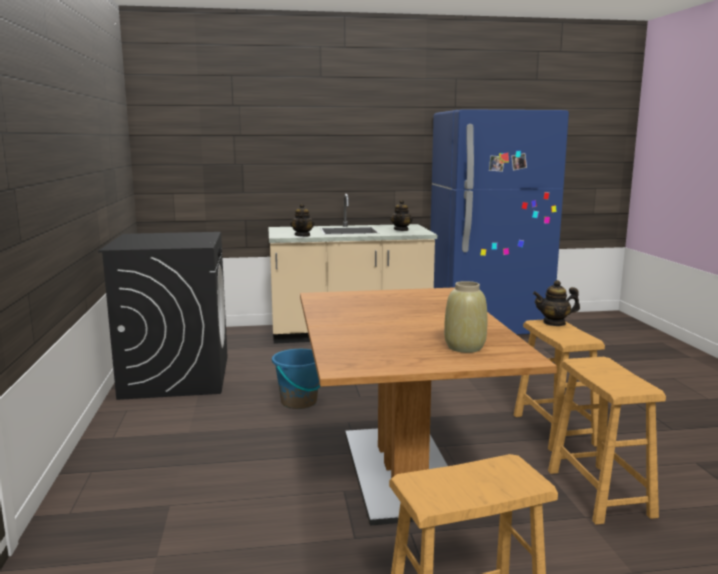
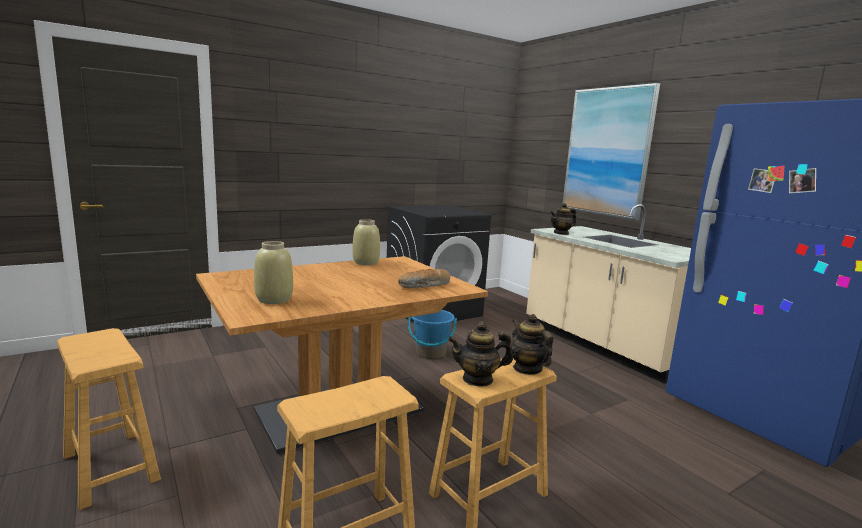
camera: 65 degrees right, 0 degrees up
teapot [390,200,413,231] -> teapot moved to [448,322,513,387]
none -> beige vase [352,219,380,265]
none -> bread [398,269,450,288]
none -> picture [562,83,660,220]

